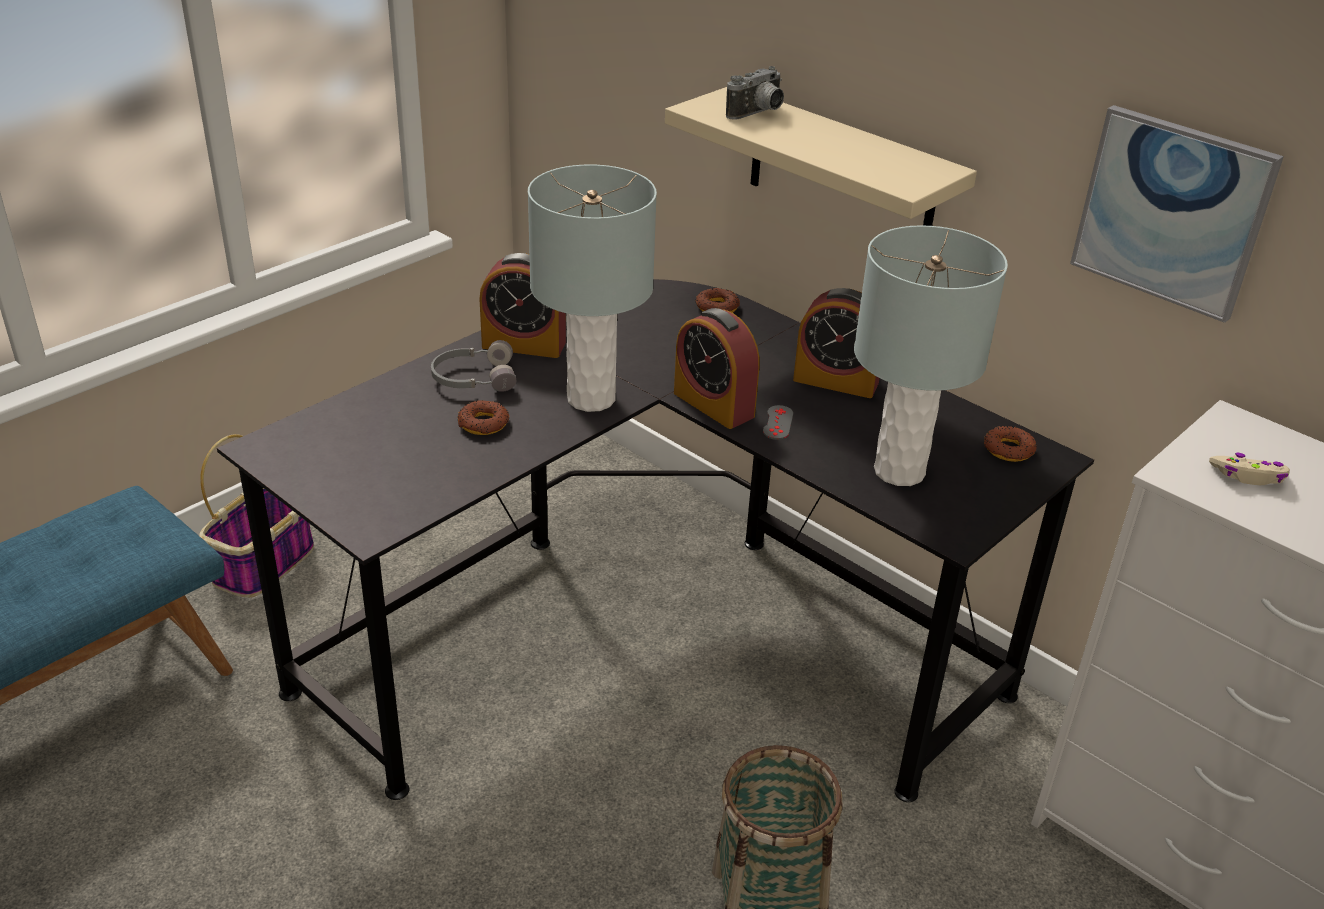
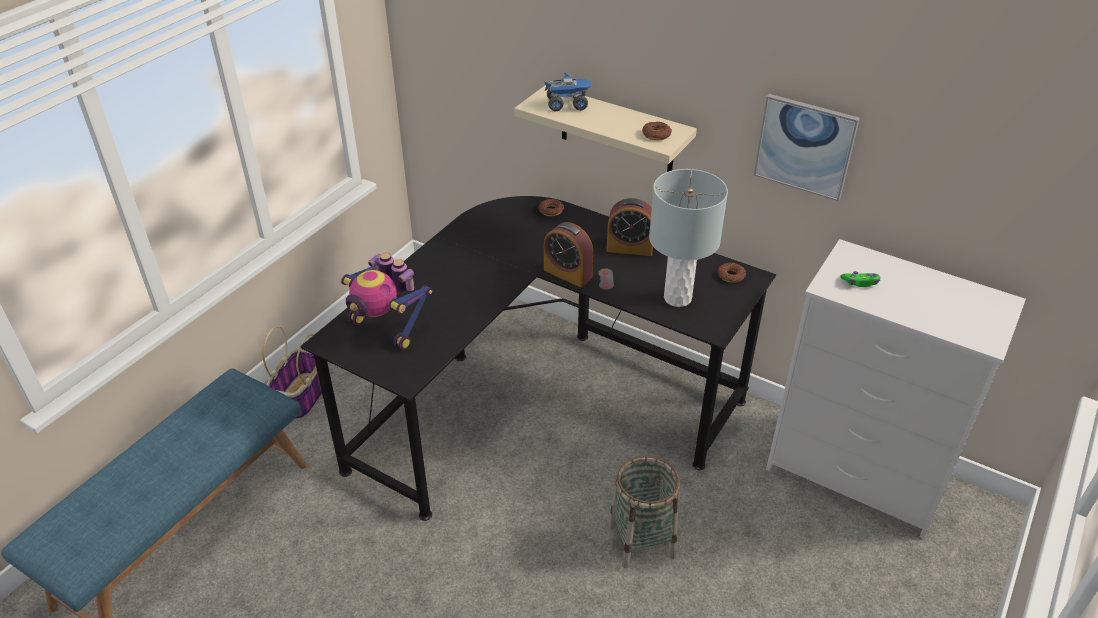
camera: 10 degrees left, 5 degrees up
grey headphones [431,340,517,392] -> none
donut [457,400,509,435] -> donut moved to [642,122,672,140]
alarm clock [479,253,566,358] -> none
grey table lamp [528,164,657,412] -> none
camera [726,66,784,120] -> toy truck [544,72,593,111]
beige game controller [1209,452,1290,485] -> green game controller [841,271,880,287]
none -> toy robot [341,253,433,350]

